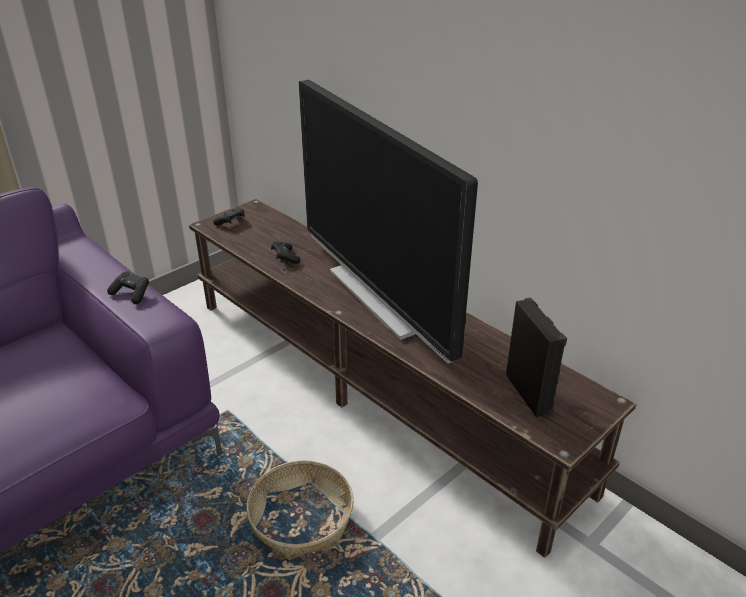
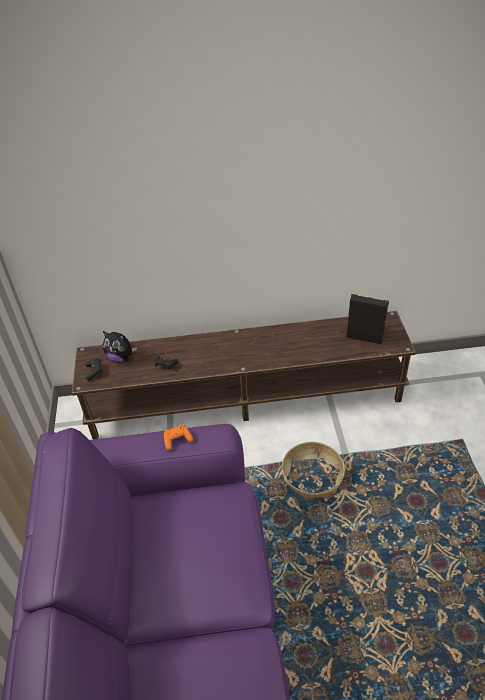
camera: 50 degrees left, 10 degrees up
black game controller [107,271,149,304] -> orange game controller [164,424,193,451]
television [299,80,478,364] -> none
none -> plush toy [103,331,137,362]

